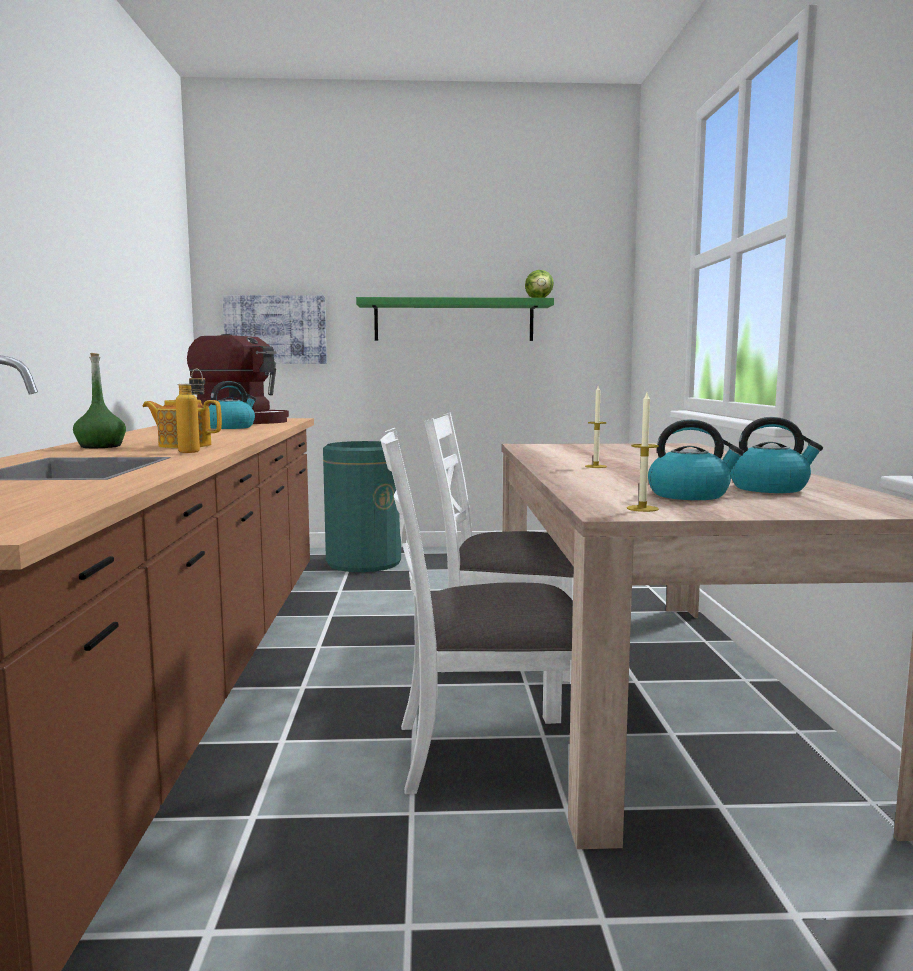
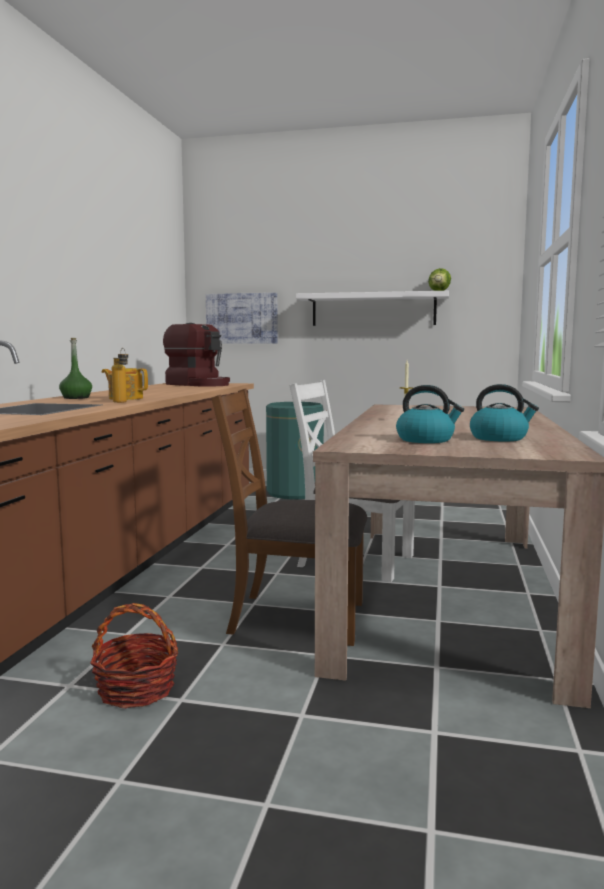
camera: 15 degrees right, 0 degrees up
kettle [209,381,256,429] -> none
green shelf [356,297,554,341] -> white shelf [296,291,449,326]
white chair [381,428,573,794] -> brown chair [211,389,367,646]
candle [627,393,659,512] -> none
none -> basket [90,603,178,709]

